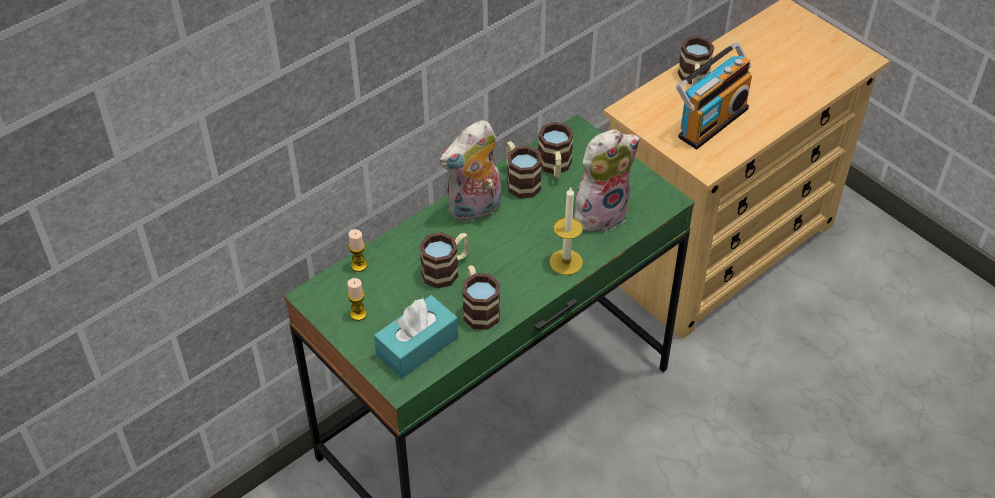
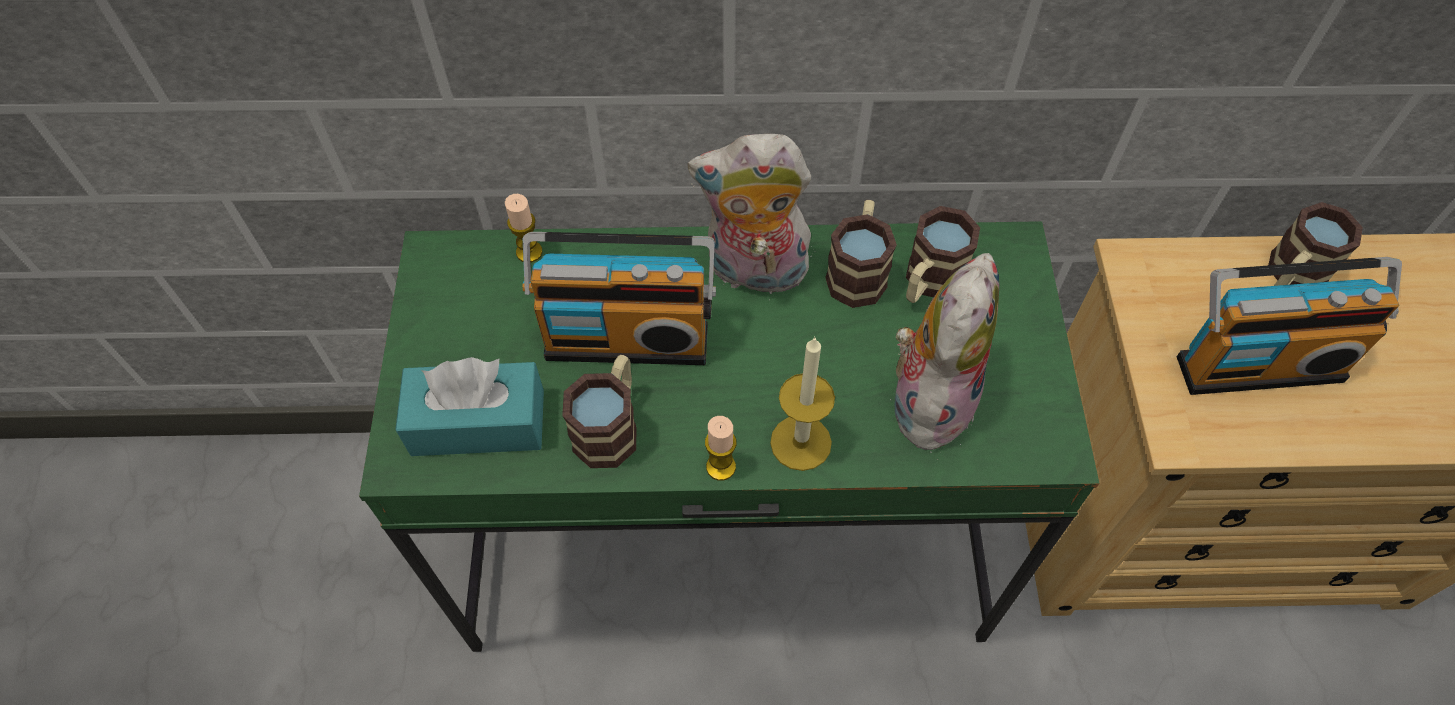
camera: 40 degrees right, 10 degrees up
candle [347,278,367,321] -> candle moved to [705,416,736,481]
mug [419,232,469,289] -> radio [522,232,716,365]
plush toy [574,129,640,232] -> plush toy turned 75 degrees counterclockwise [890,253,999,460]

